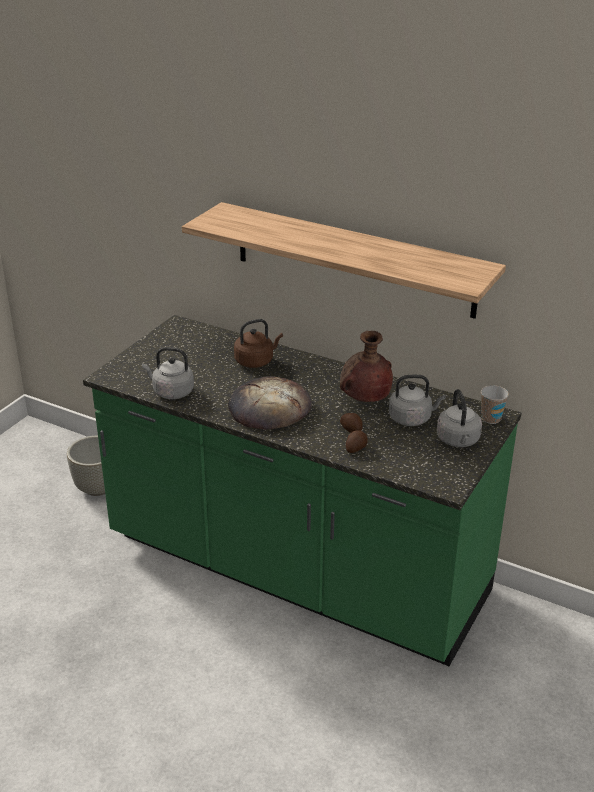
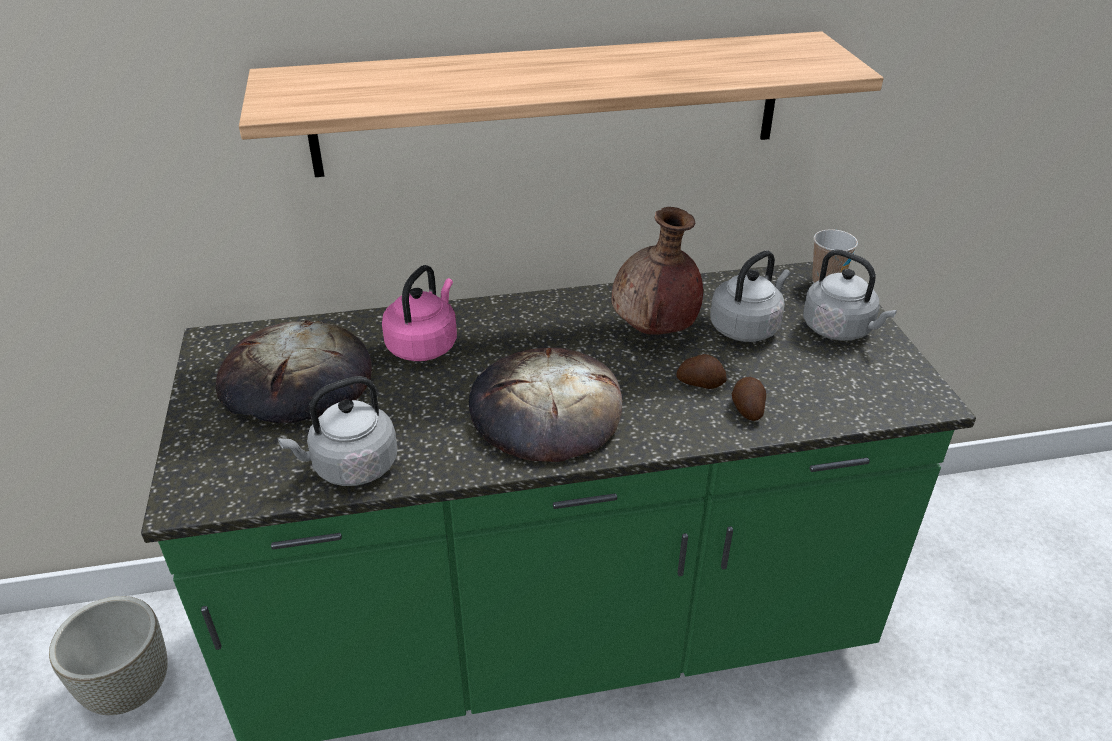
camera: 40 degrees left, 5 degrees up
brown kettle [234,319,283,368] -> pink kettle [382,265,457,361]
none -> bread [216,320,372,423]

